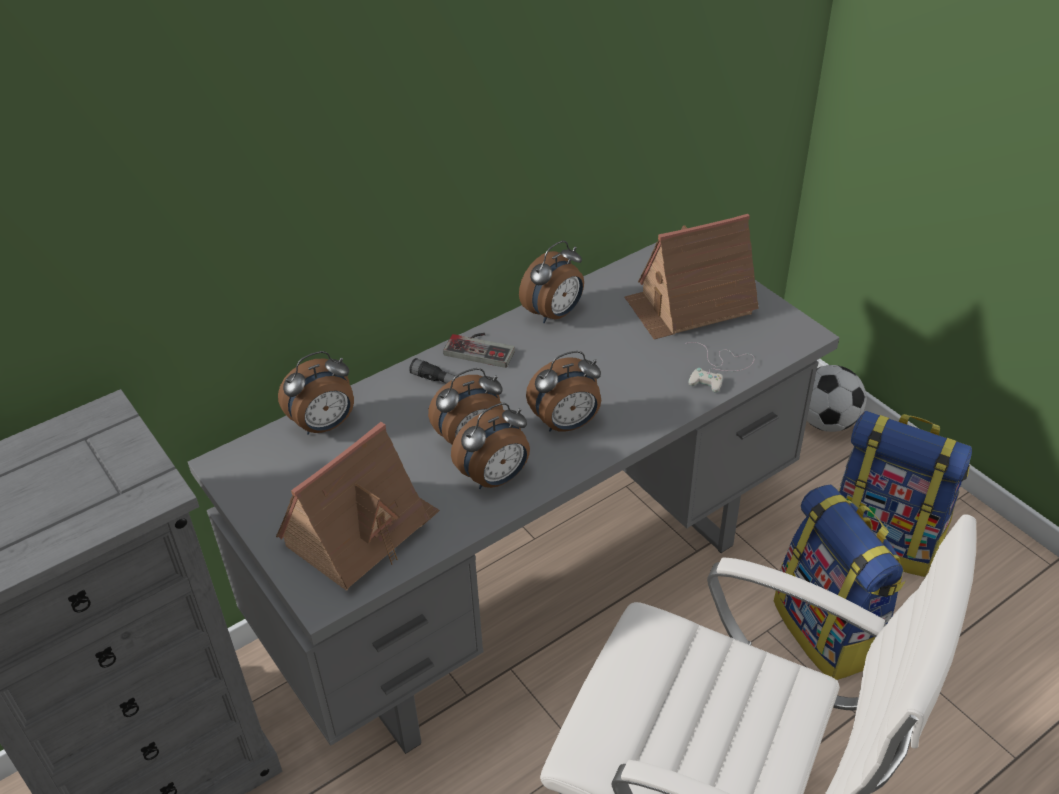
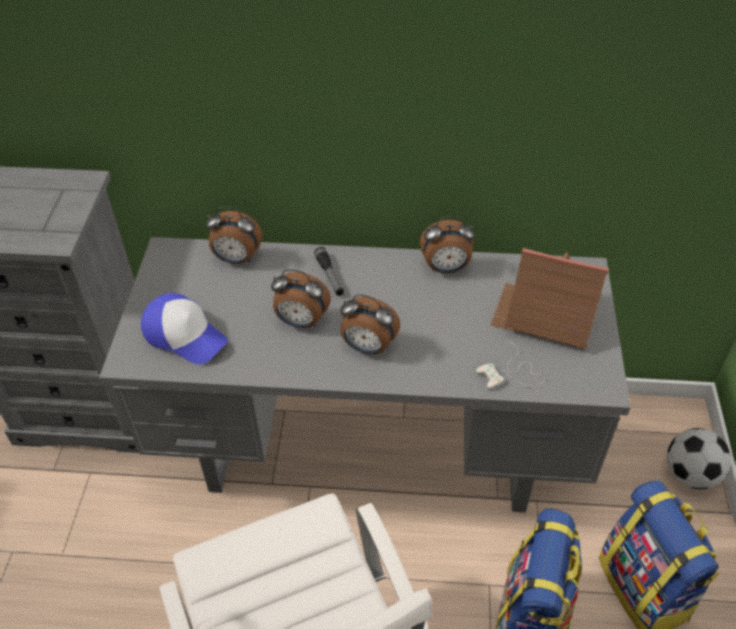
camera: 40 degrees right, 5 degrees up
toy house [276,422,440,591] -> cap [141,293,228,365]
game controller [443,333,515,368] -> none
alarm clock [451,403,530,489] -> none

